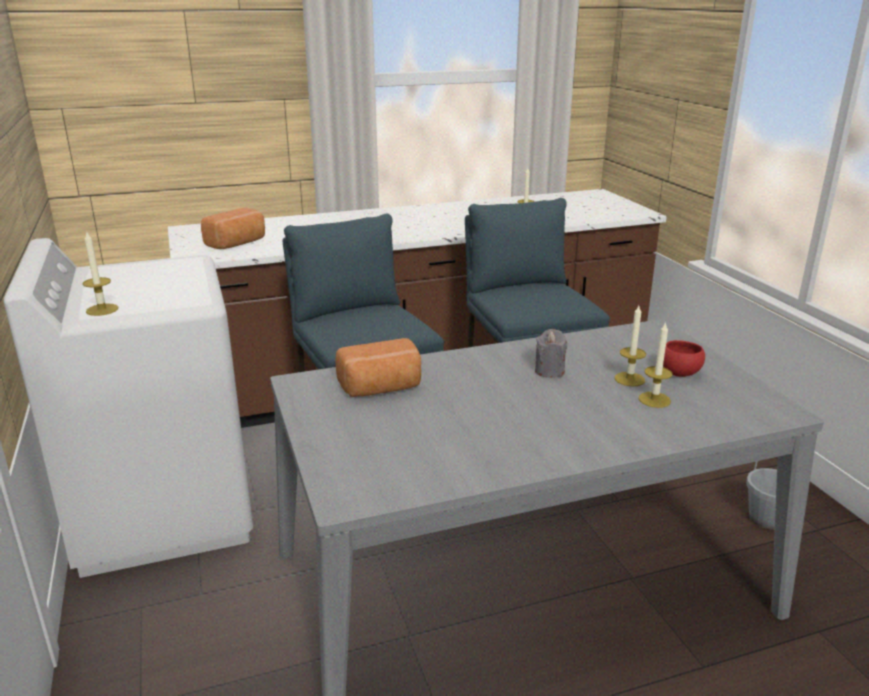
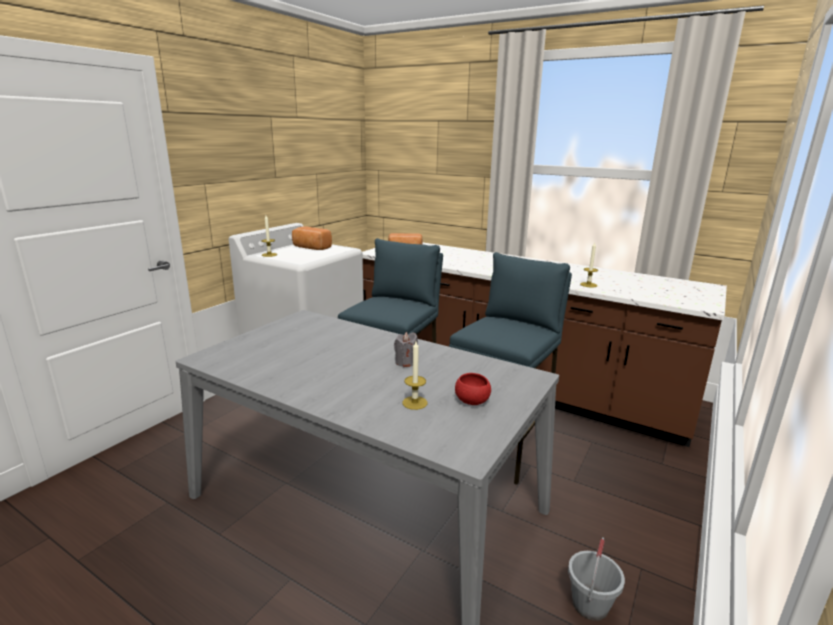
camera: 50 degrees right, 5 degrees down
bread [335,338,421,397] -> bread moved to [292,226,332,250]
candle [615,306,646,387] -> none

